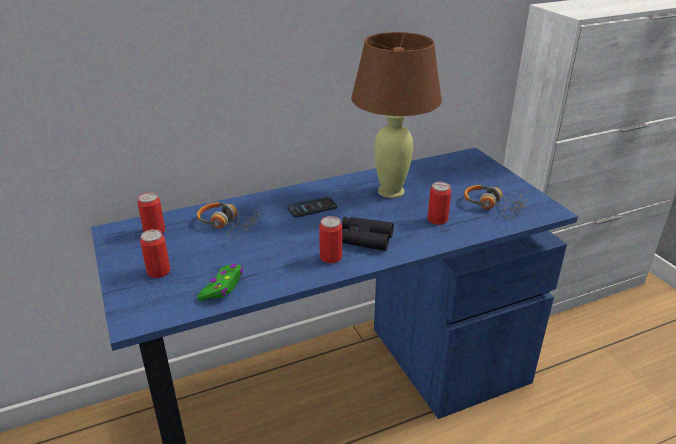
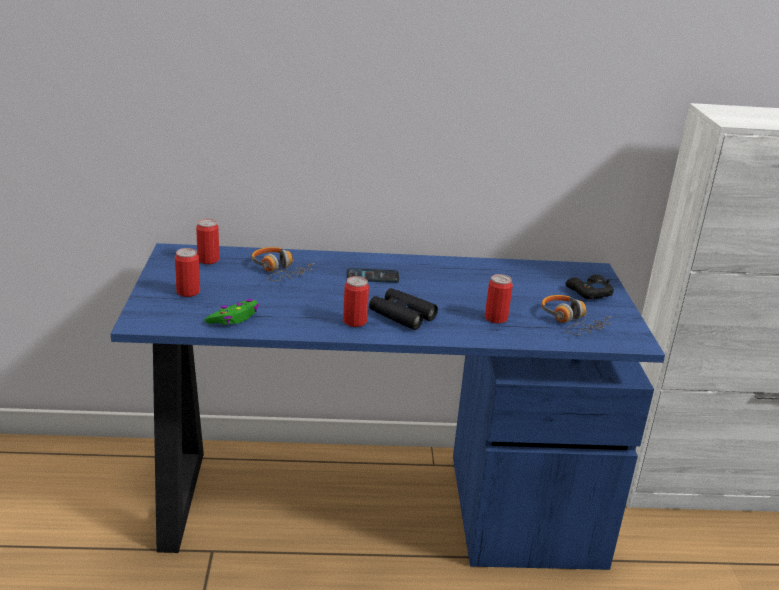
camera: 20 degrees right, 5 degrees down
brown table lamp [351,32,442,198] -> none
none -> black game controller [565,275,614,299]

